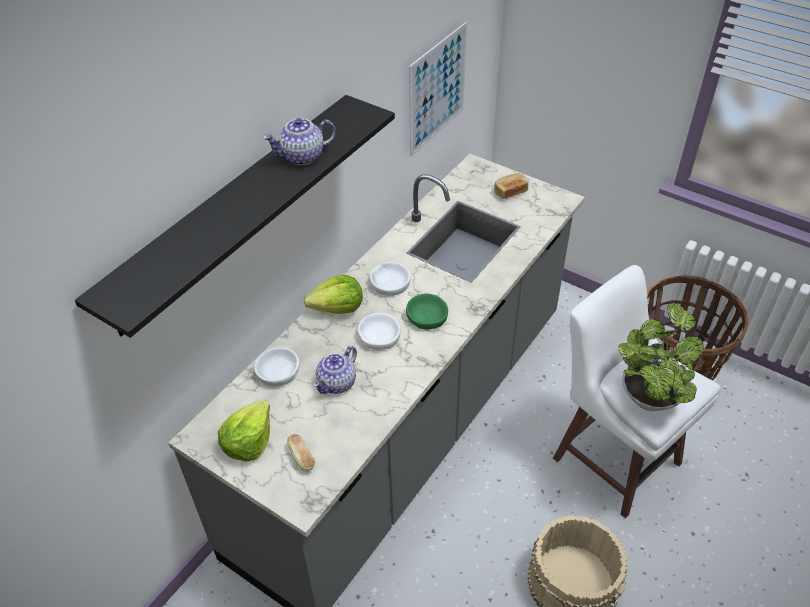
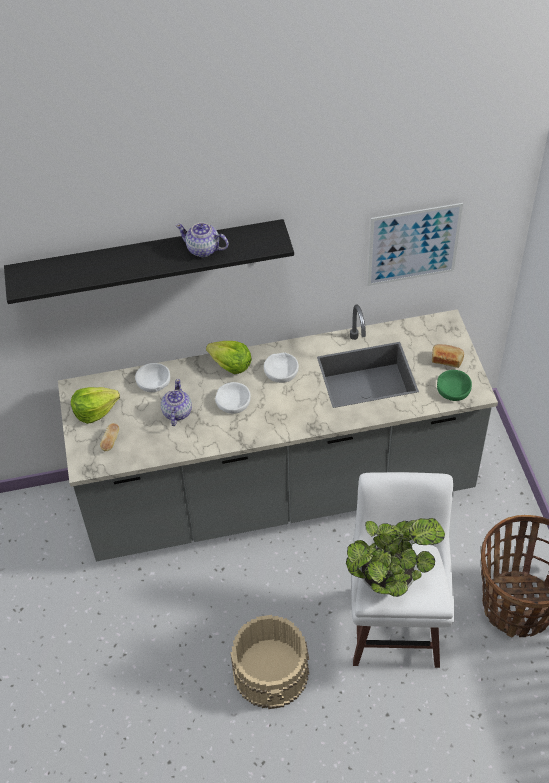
camera: 45 degrees right, 5 degrees up
teapot [313,346,357,394] -> teapot turned 105 degrees clockwise [161,379,192,426]
green bowl [406,294,448,329] -> green bowl moved to [437,370,472,401]

